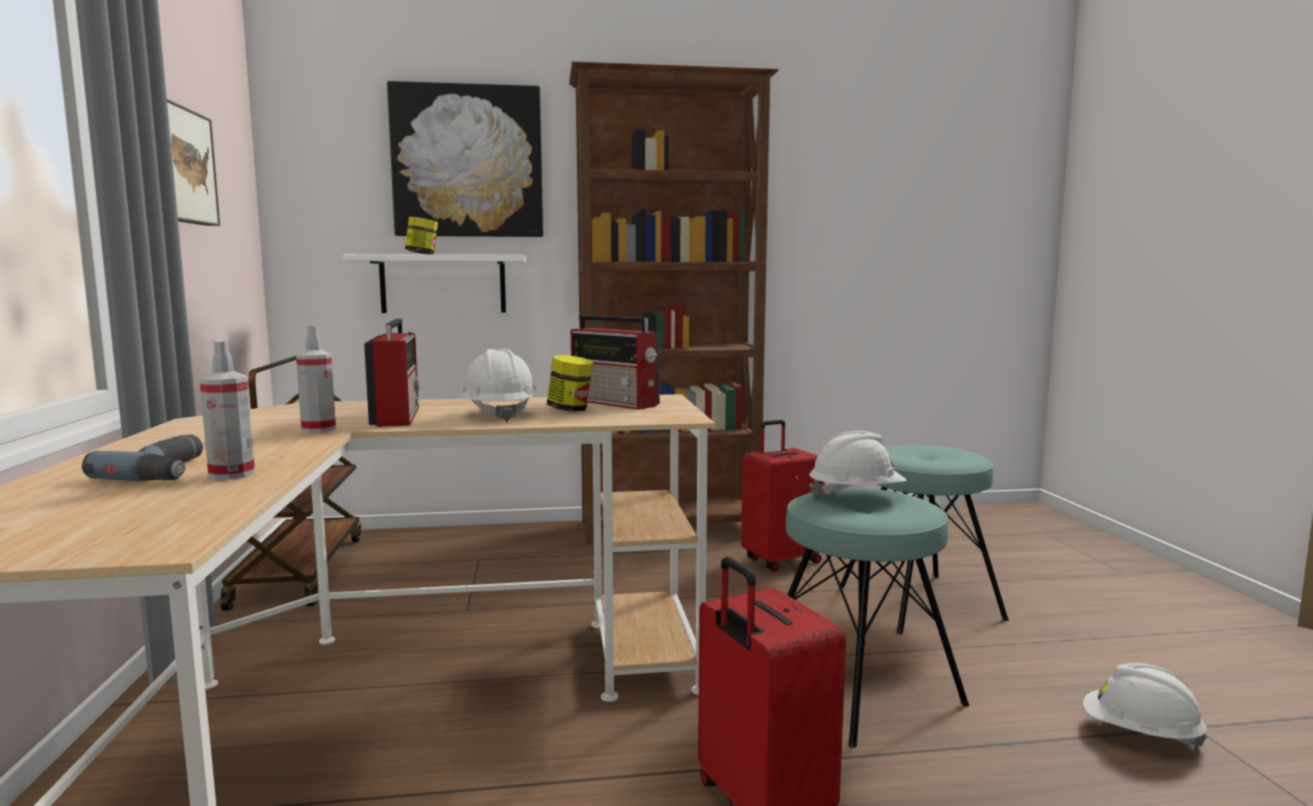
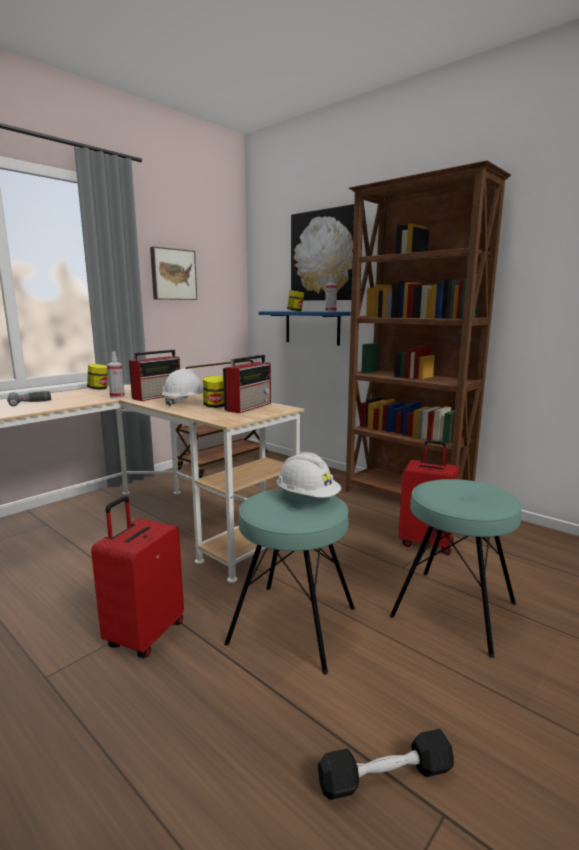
camera: 50 degrees right, 5 degrees up
spray bottle [200,340,255,480] -> spray bottle moved to [325,274,337,312]
white shelf [343,254,526,313] -> blue shelf [259,311,351,346]
radio [571,315,660,410] -> radio turned 150 degrees counterclockwise [223,355,271,413]
white hard hat [1083,663,1207,746] -> black dumbbell [318,729,454,800]
none -> jar [87,364,108,390]

